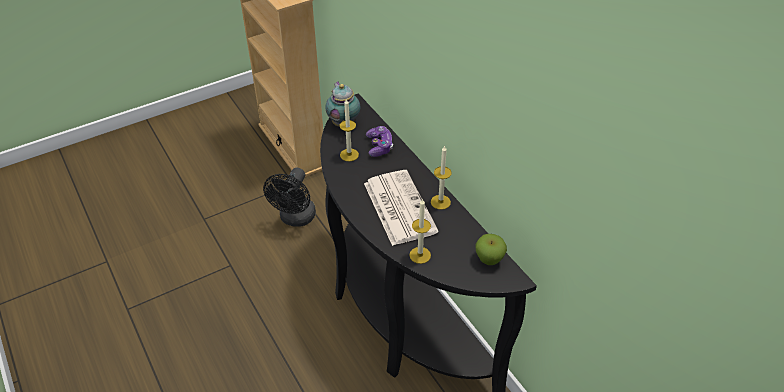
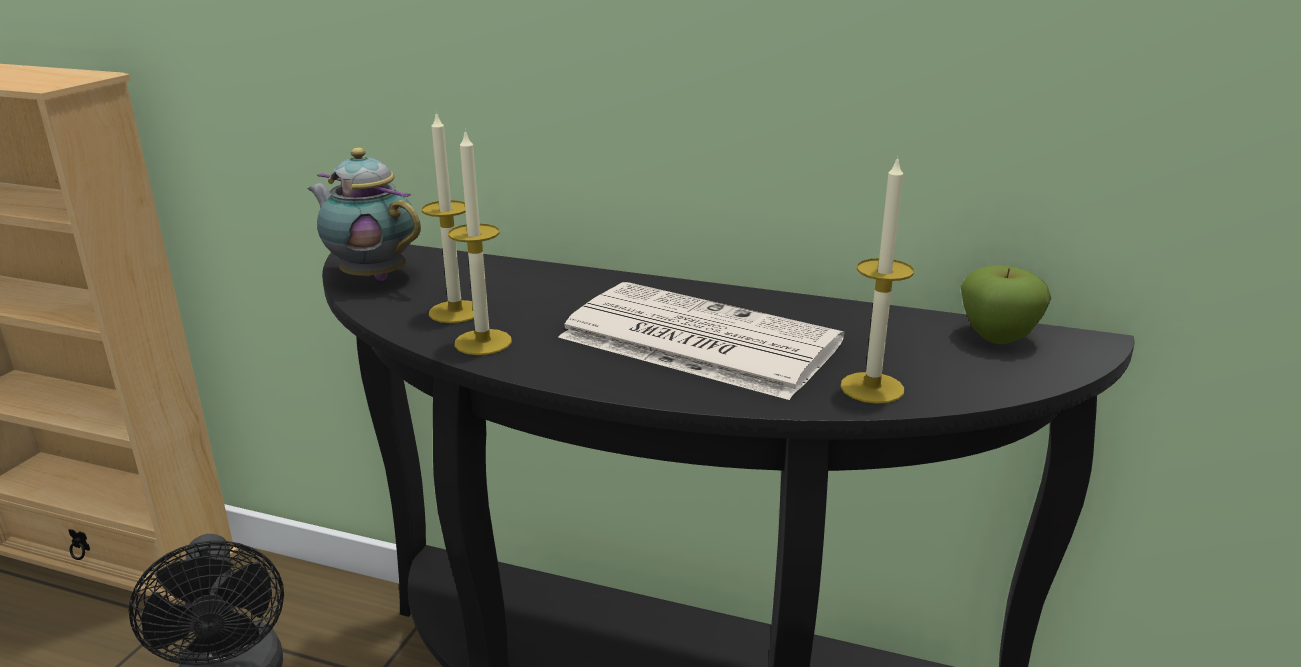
camera: 40 degrees left, 20 degrees down
game controller [366,126,393,157] -> none
candle [431,145,452,210] -> candle moved to [448,129,512,355]

